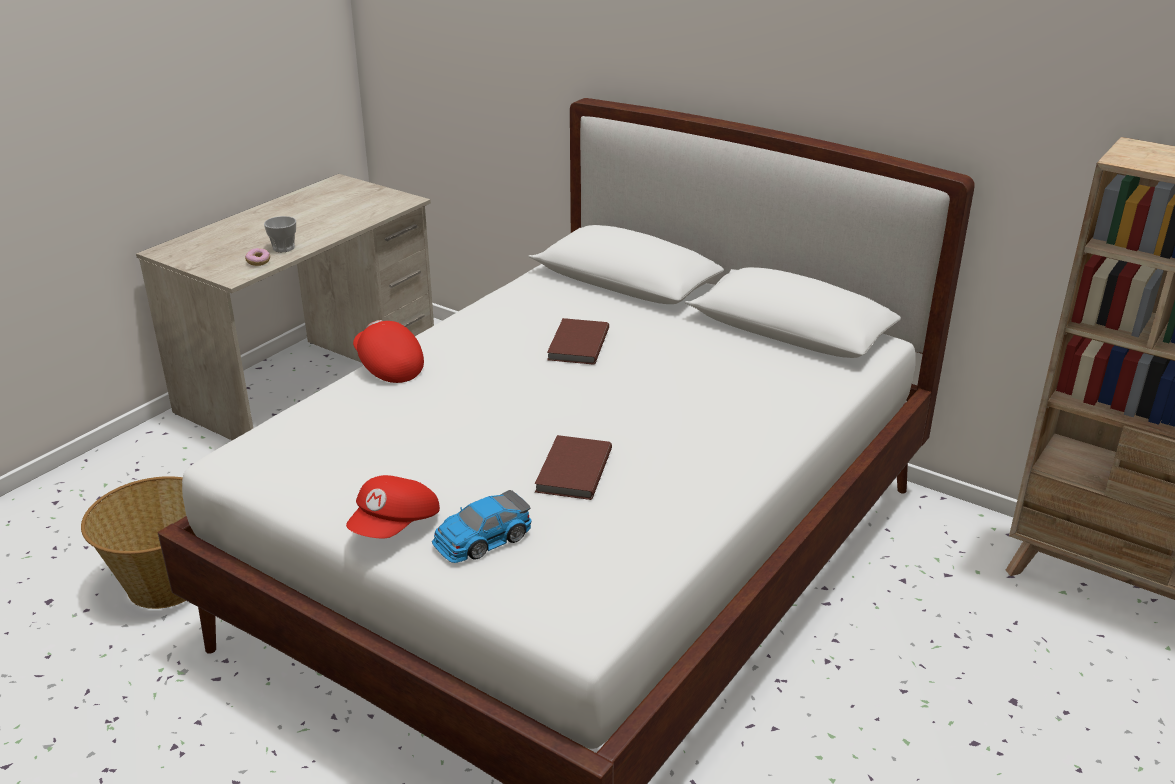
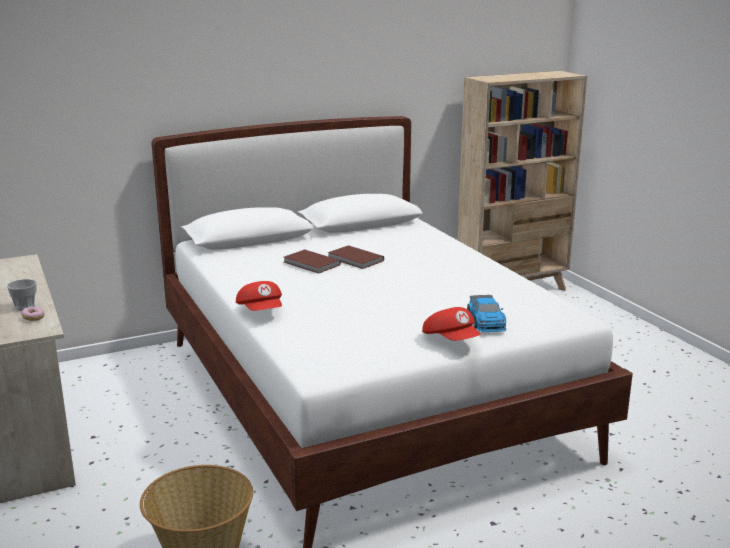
camera: 60 degrees left, 10 degrees down
red cap [353,320,424,383] -> red cap turned 105 degrees counterclockwise [236,281,282,311]
brown book [535,435,612,500] -> brown book moved to [328,245,384,269]

